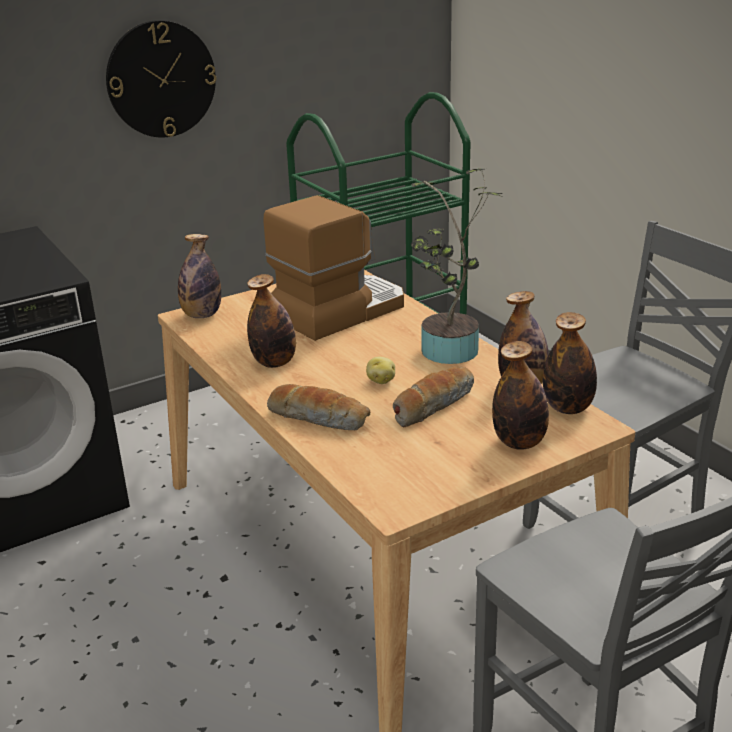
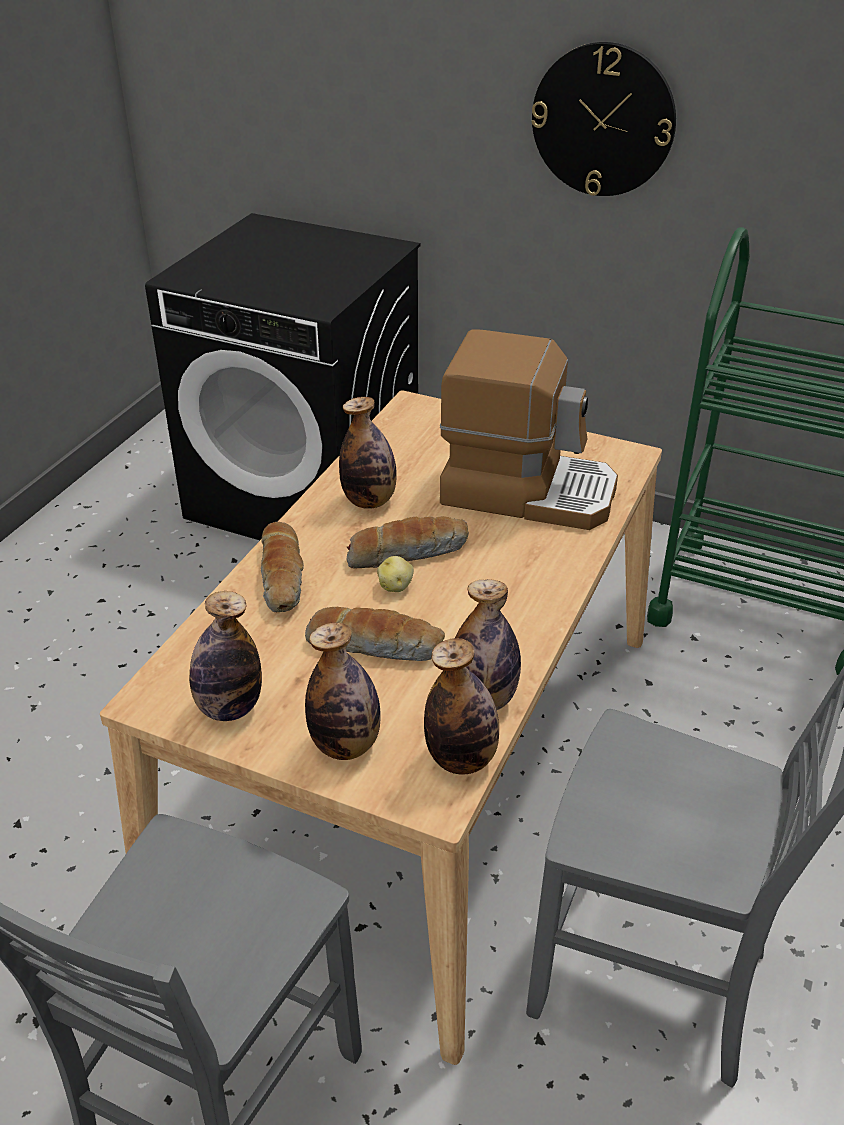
camera: 55 degrees right, 10 degrees up
bottle [178,234,221,318] -> bottle moved to [189,591,262,721]
potted plant [411,168,503,364] -> none
none -> bread [346,516,469,569]

